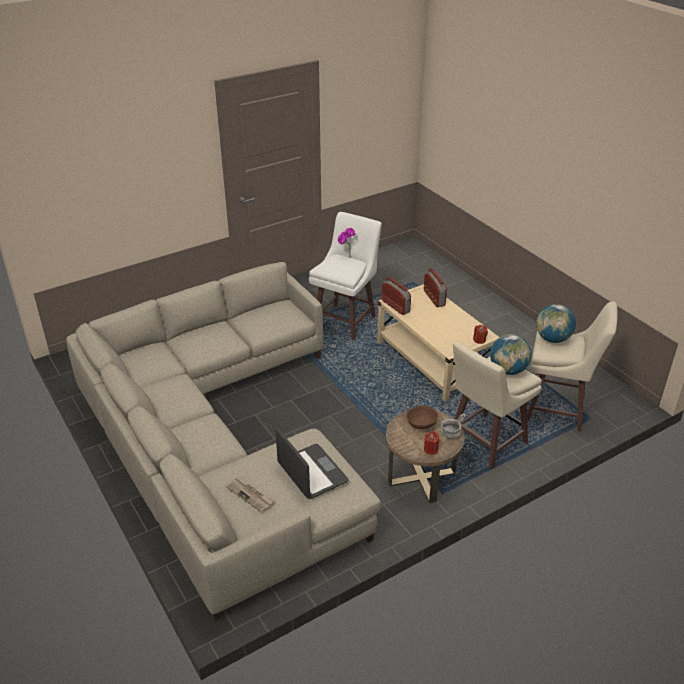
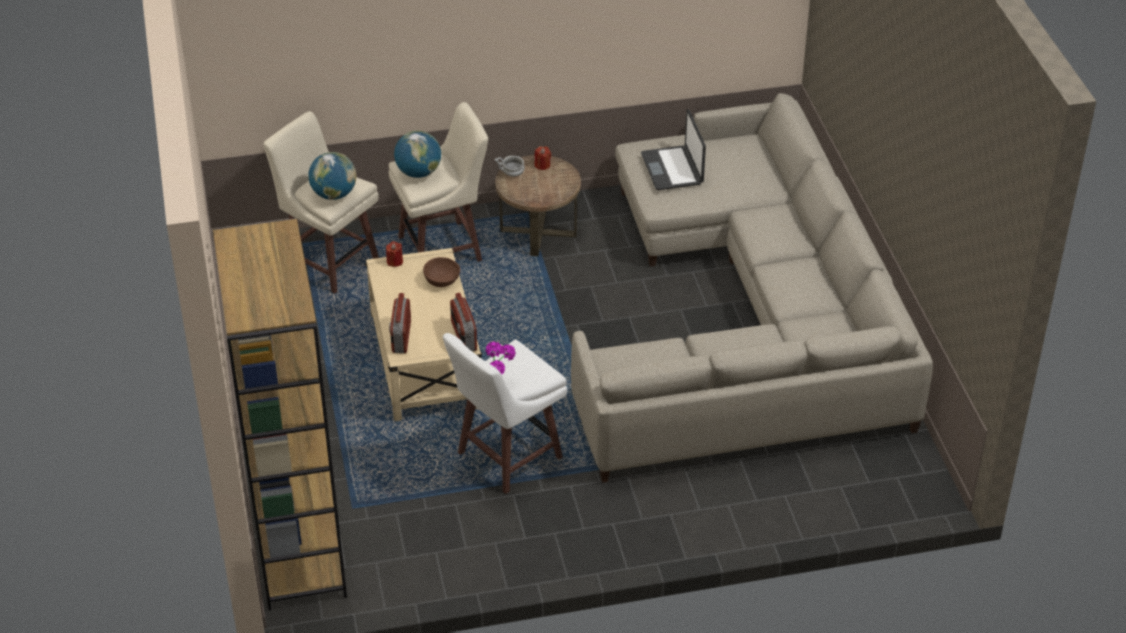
camera: 160 degrees left, 5 degrees up
newspaper [225,476,274,513] -> none
brown bowl [406,405,438,430] -> brown bowl moved to [423,257,460,287]
none -> brown bookcase [212,218,347,611]

